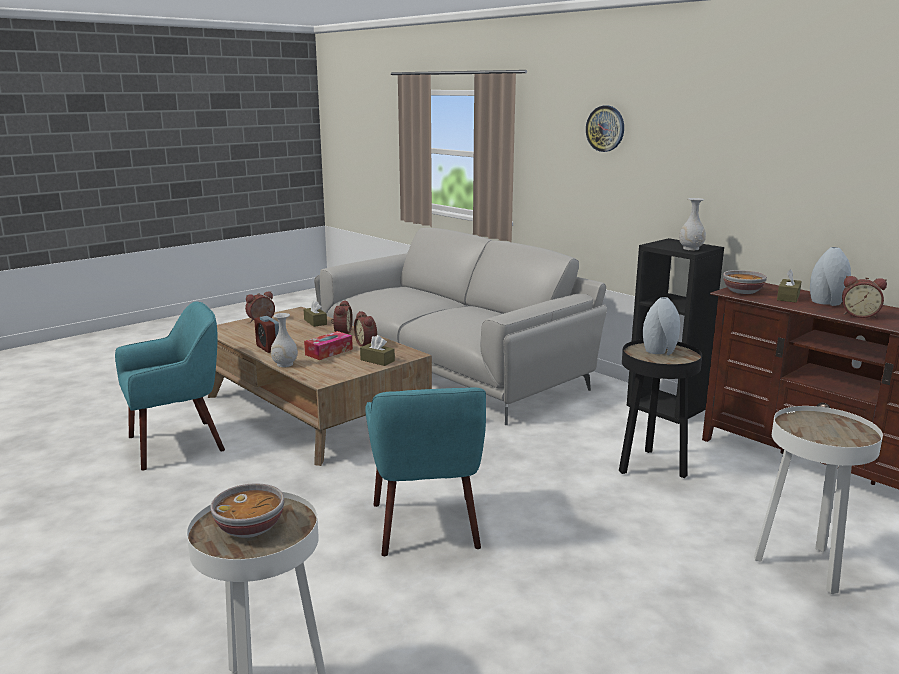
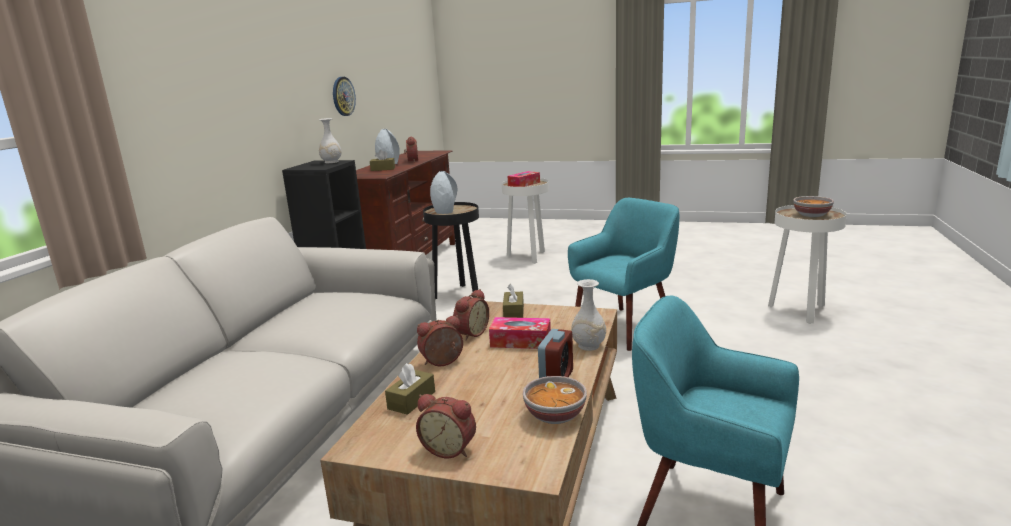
camera: 120 degrees left, 0 degrees up
wall clock [586,106,624,152] -> wall clock moved to [333,77,356,116]
bowl [723,270,767,294] -> bowl moved to [523,376,587,424]
none -> tissue box [508,171,540,187]

